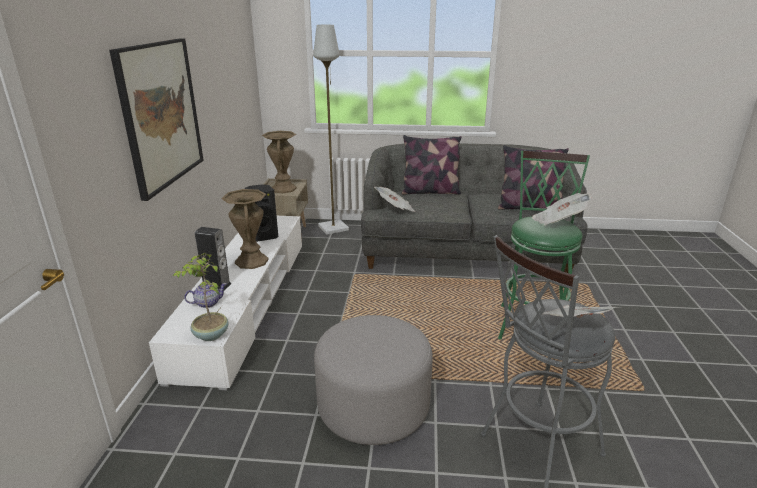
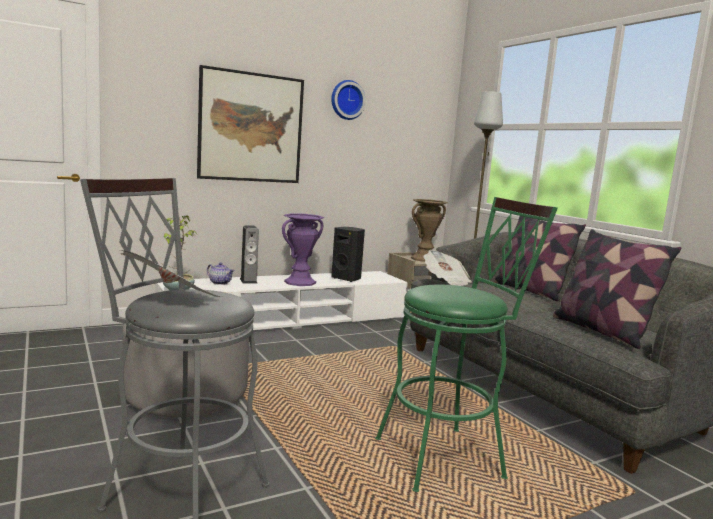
camera: 55 degrees right, 15 degrees down
brown vase [222,189,269,269] -> purple vase [282,213,324,286]
newspaper [532,193,592,225] -> none
none -> wall clock [331,80,366,120]

